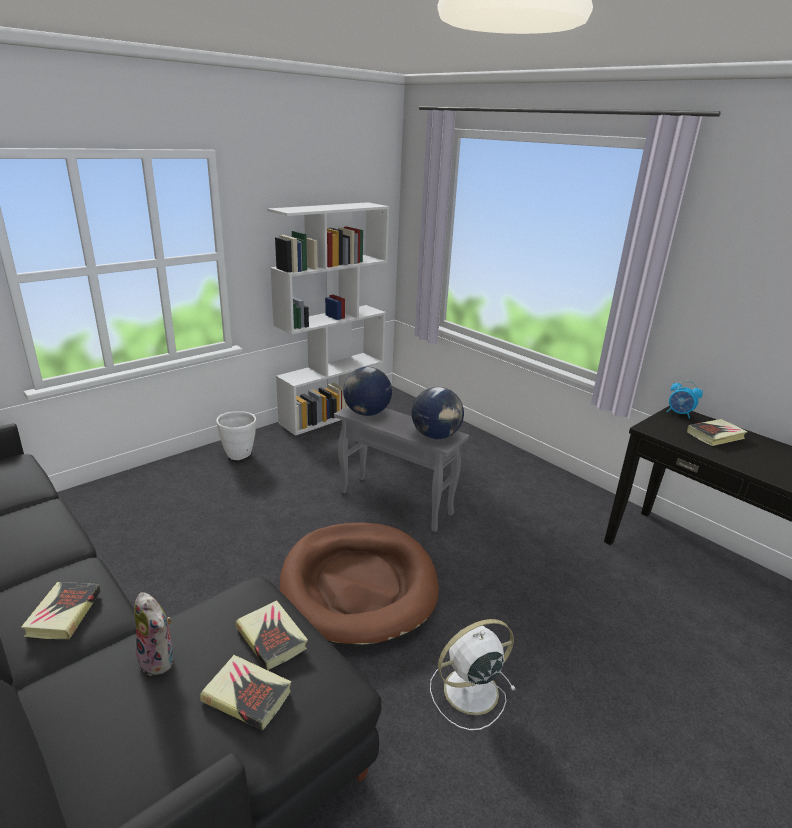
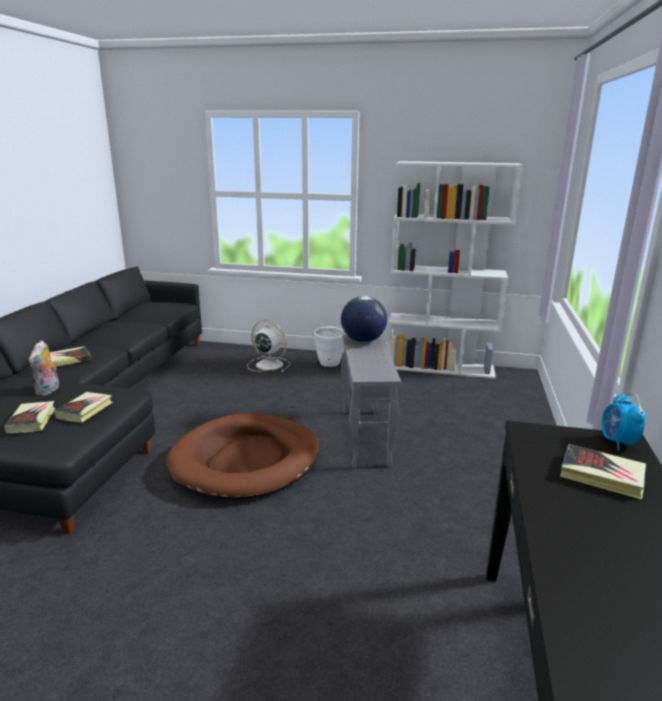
camera: 55 degrees right, 5 degrees down
globe [412,387,464,439] -> none
white fan [430,619,516,730] -> white fan moved to [247,320,290,372]

